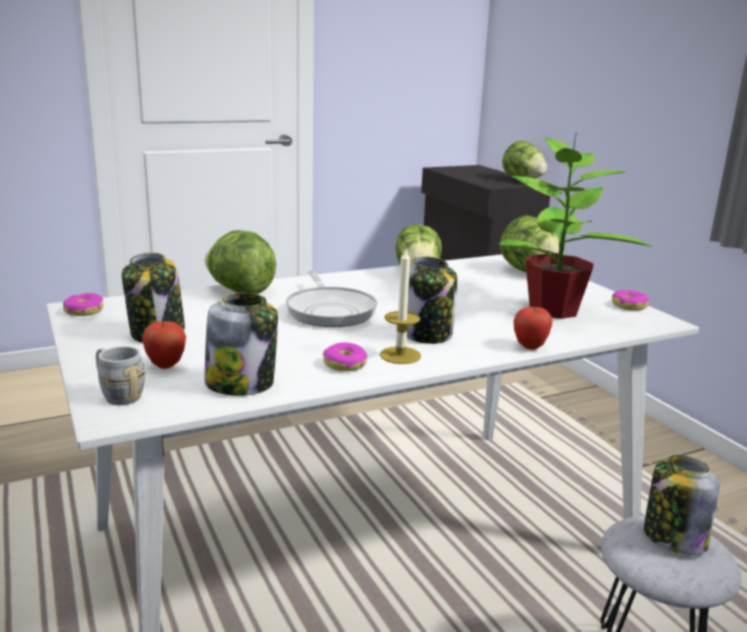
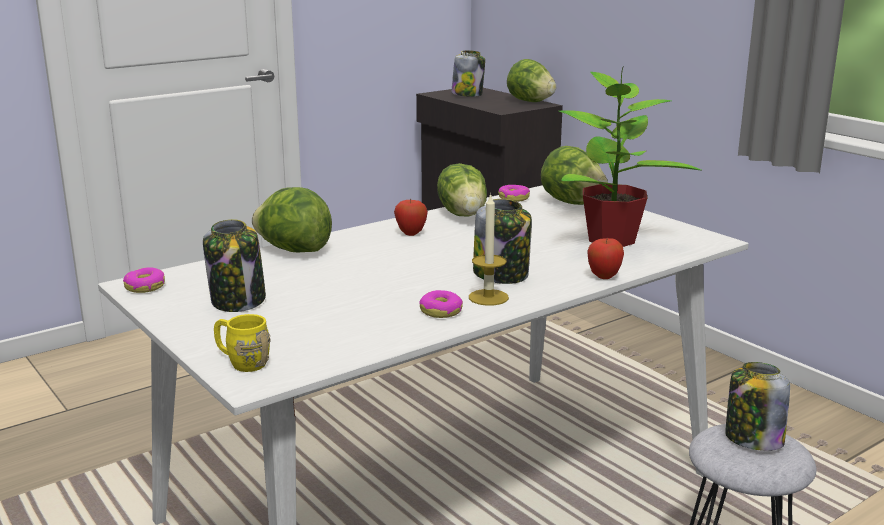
camera: 10 degrees left, 0 degrees up
grey mug [96,346,145,405] -> yellow mug [214,314,271,372]
apple [142,321,186,369] -> apple moved to [394,199,428,236]
jar [204,292,278,396] -> jar moved to [451,50,485,97]
frying pan [286,271,377,327] -> none
donut [612,290,649,311] -> donut moved to [498,185,530,202]

